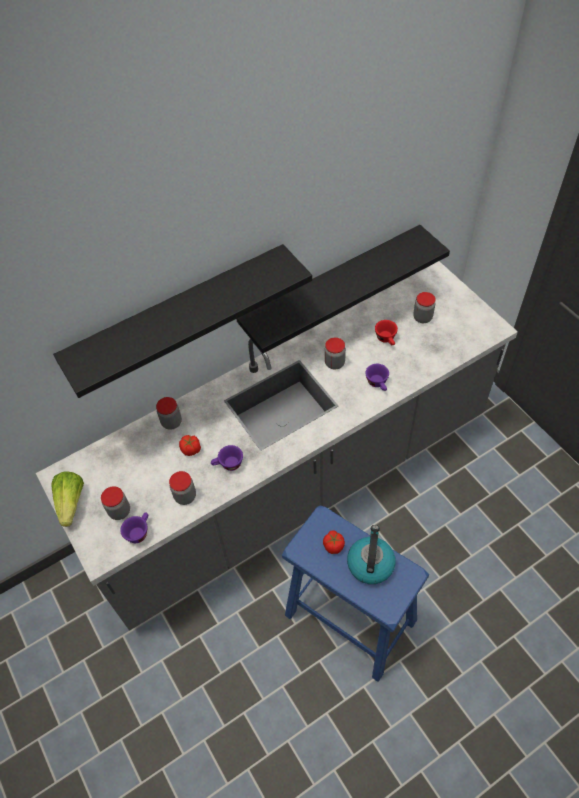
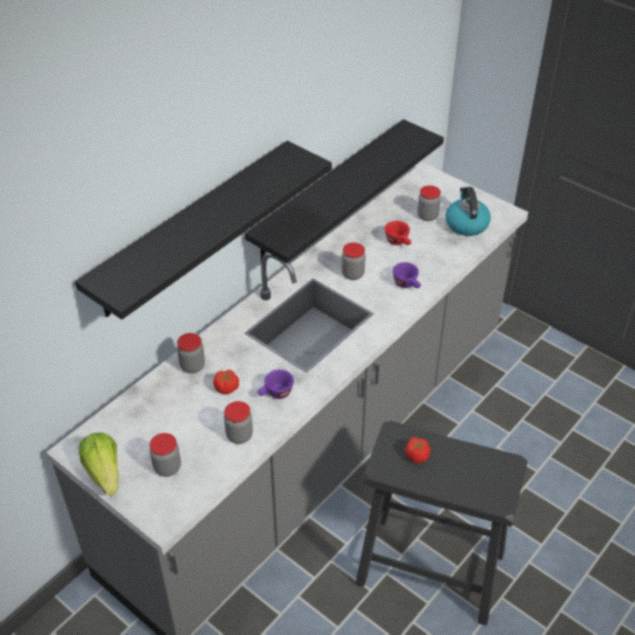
camera: 20 degrees left, 10 degrees down
purple cup [120,512,148,543] -> none
blue stool [282,505,429,682] -> black stool [355,421,528,625]
kettle [347,525,396,584] -> kettle moved to [446,187,491,236]

